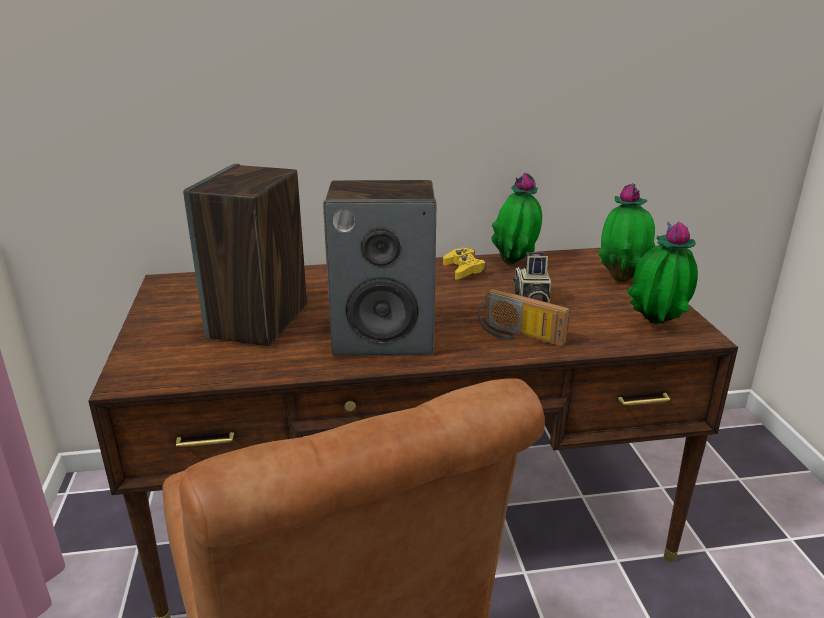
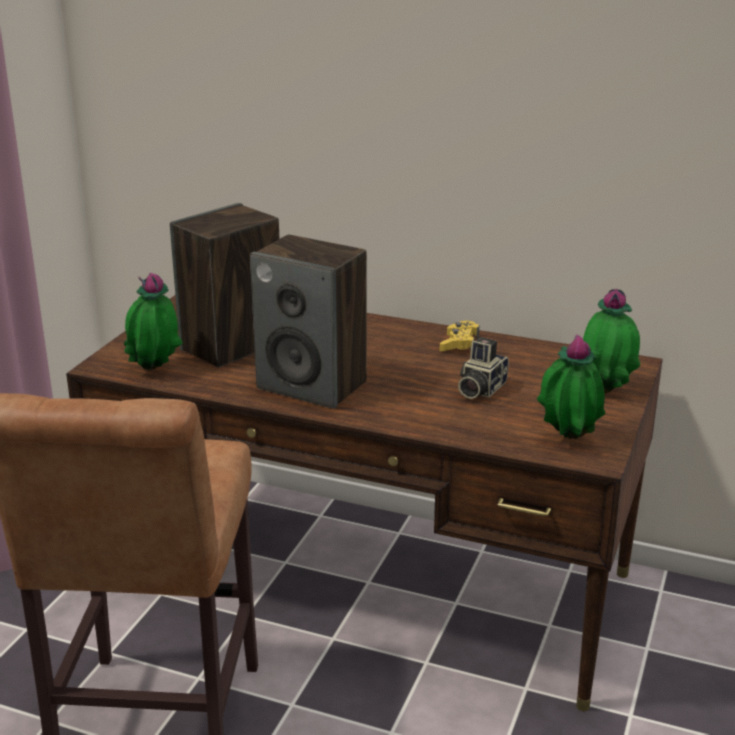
camera: 30 degrees right, 0 degrees up
radio [478,288,570,346] -> none
potted plant [491,173,542,265] -> potted plant moved to [124,273,183,370]

